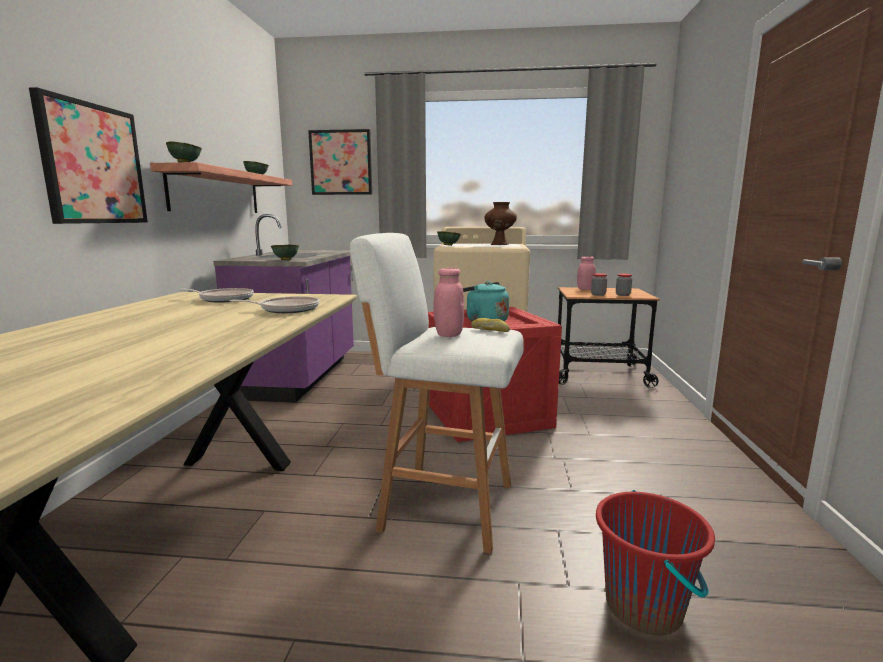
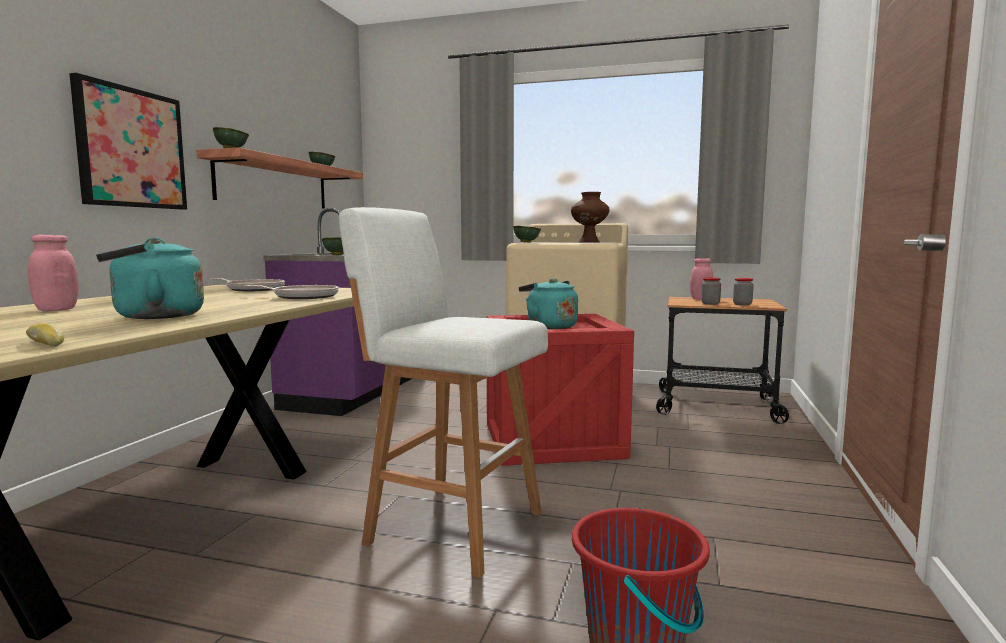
camera: 10 degrees right, 5 degrees down
picture [308,129,372,195] -> none
pink jar [434,268,464,337] -> pink jar moved to [28,235,79,311]
bread [471,318,510,332] -> bread moved to [26,323,64,347]
none -> turquoise kettle [96,237,204,319]

